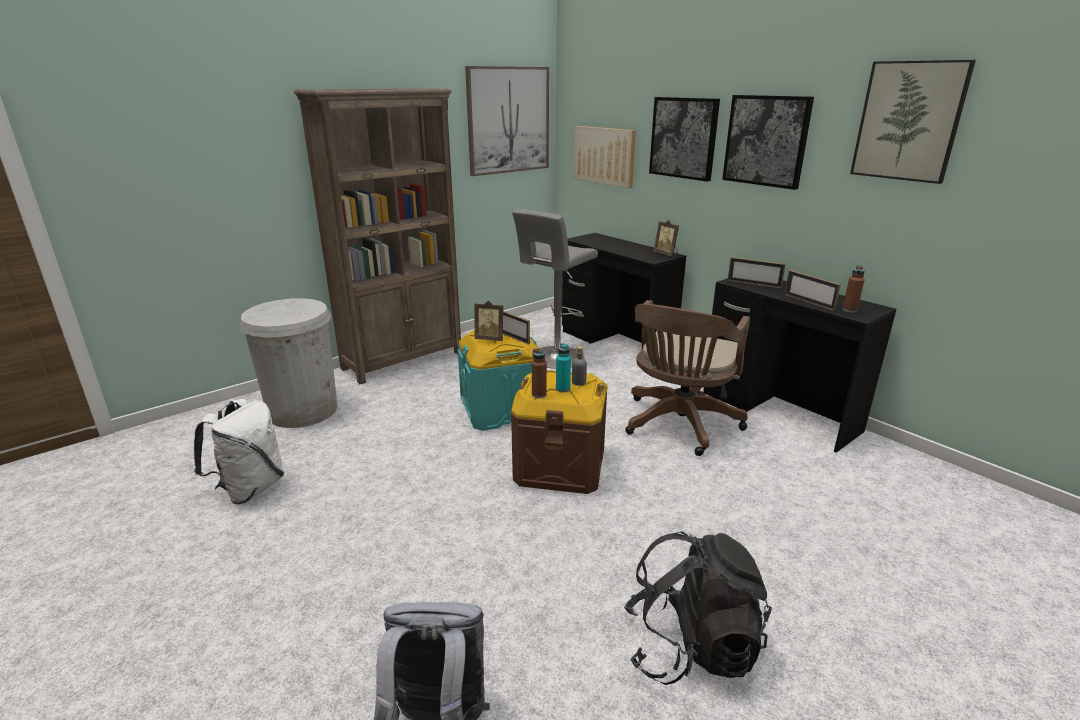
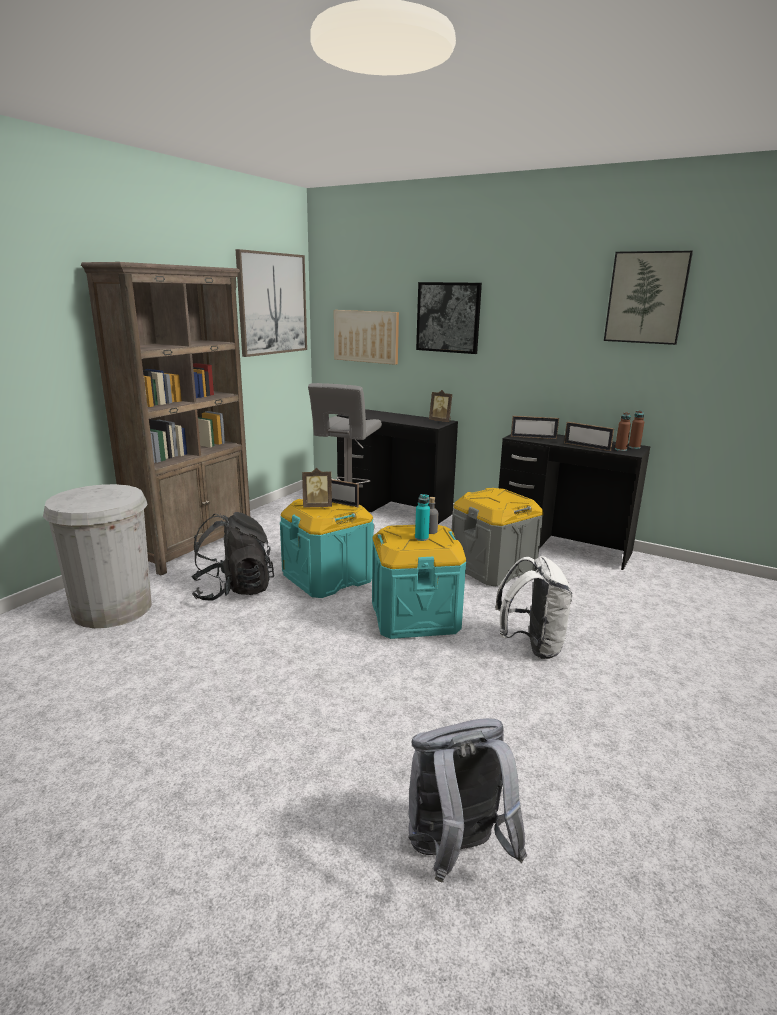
camera: 20 degrees left, 5 degrees down
white backpack [194,399,284,504] -> white backpack moved to [495,556,572,659]
brown storage box [511,370,607,494] -> turquoise storage box [372,525,466,639]
brown bottle [532,348,547,398] -> brown bottle moved to [629,411,644,449]
black backpack [624,531,772,685] -> black backpack moved to [191,512,274,601]
brown office chair [625,300,750,456] -> grey storage box [452,488,543,586]
picture [722,95,814,190] -> none

